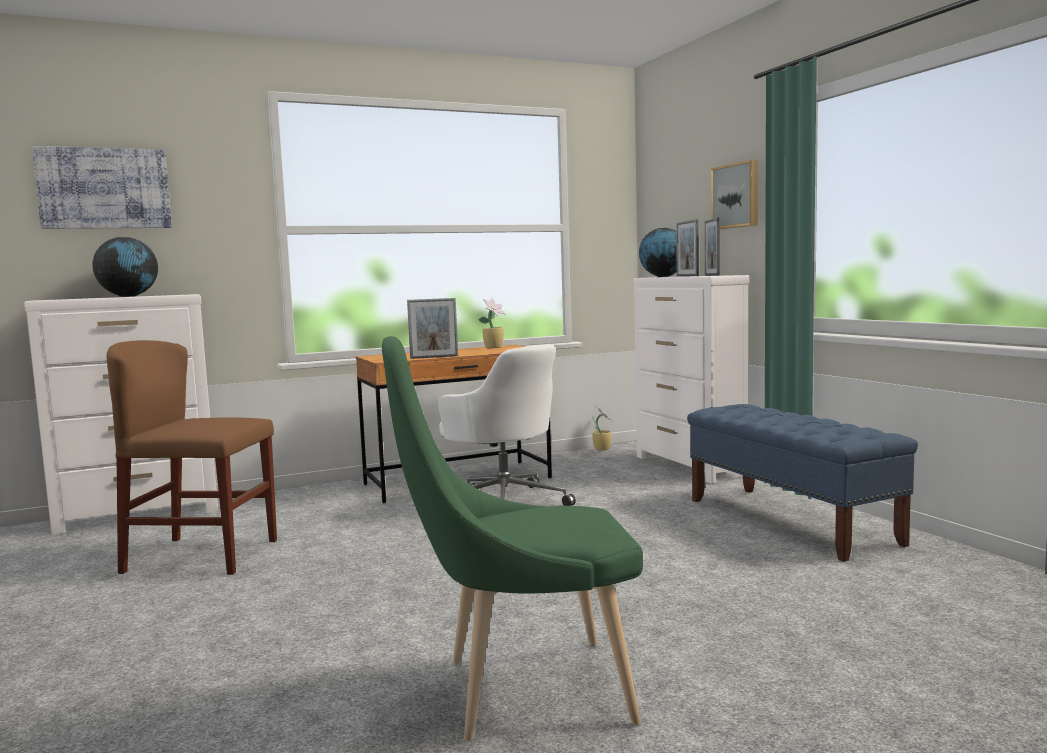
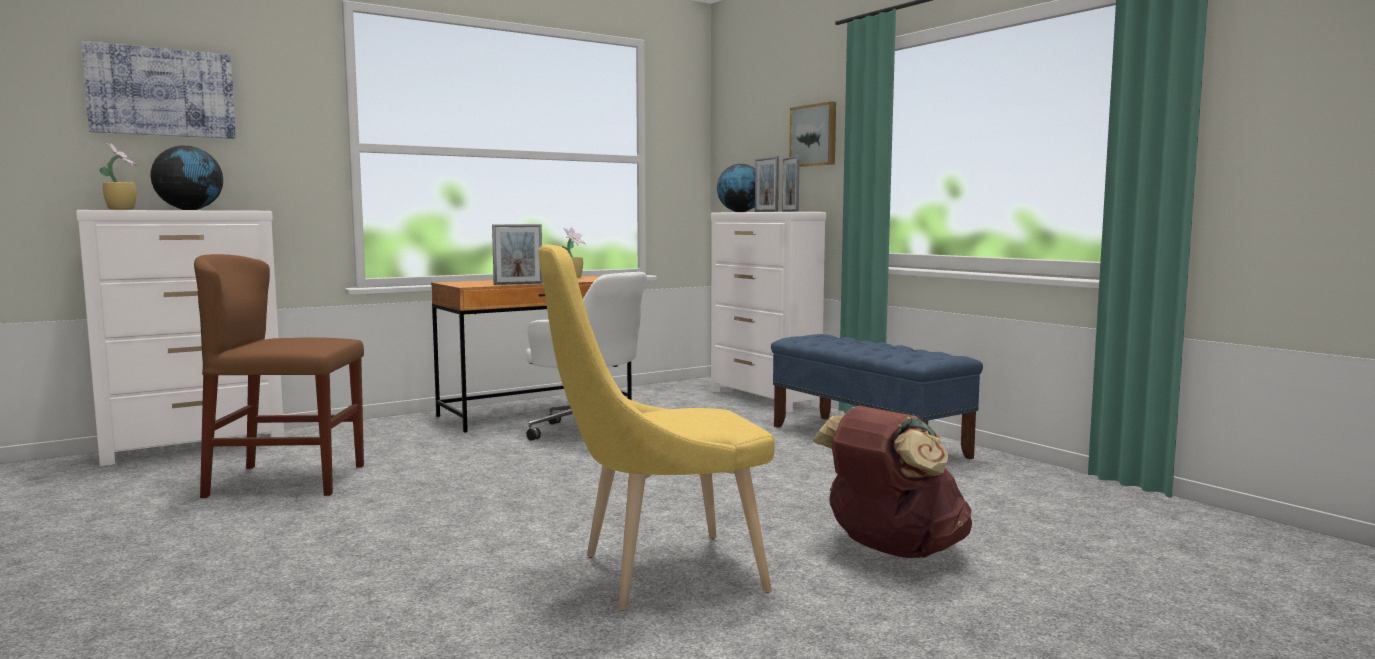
camera: 10 degrees left, 0 degrees up
green chair [382,336,643,741] -> yellow chair [538,244,775,610]
potted plant [592,405,612,451] -> potted plant moved to [99,142,137,210]
none -> brown backpack [813,406,972,558]

